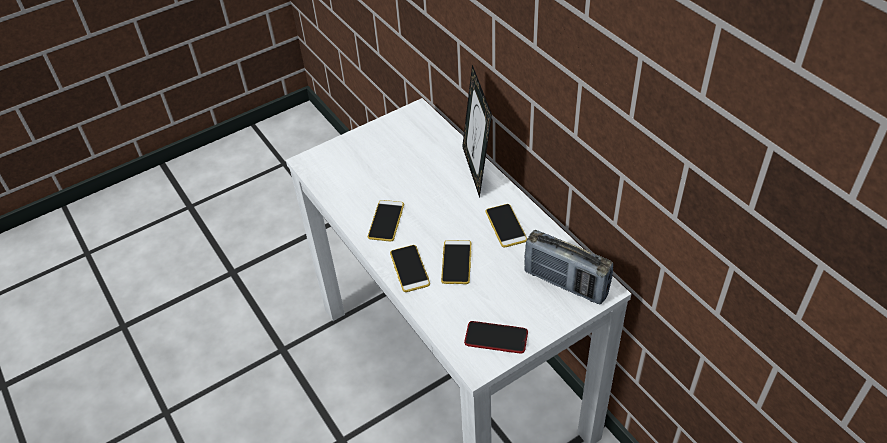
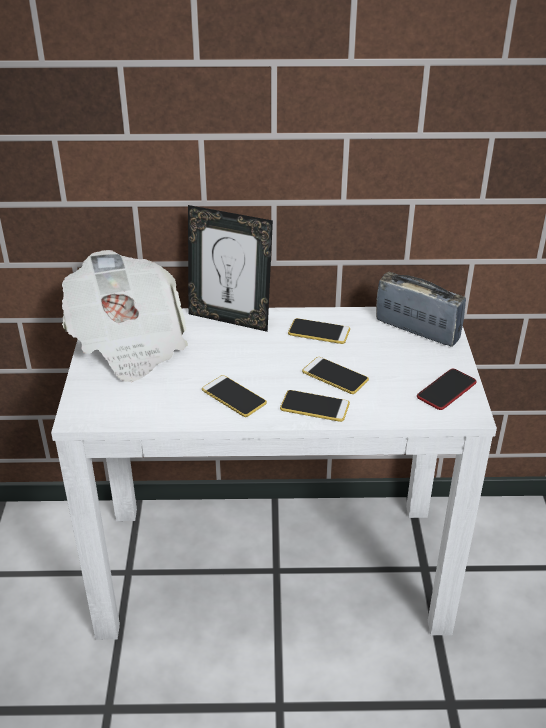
camera: 60 degrees left, 10 degrees down
radio [524,230,613,304] -> radio turned 120 degrees counterclockwise [376,272,466,347]
none -> newspaper [62,250,188,382]

